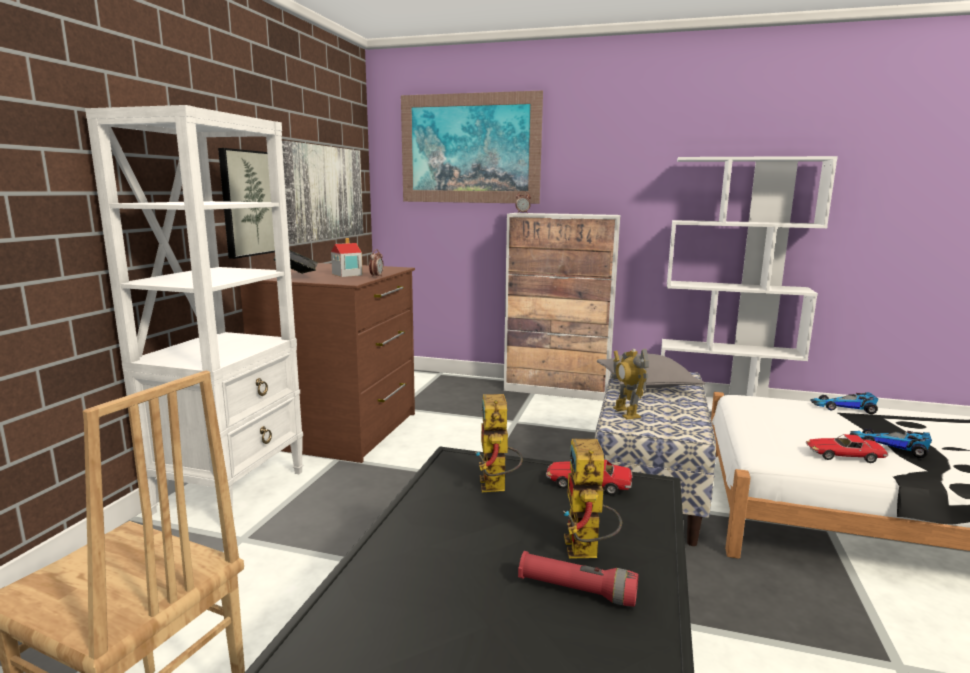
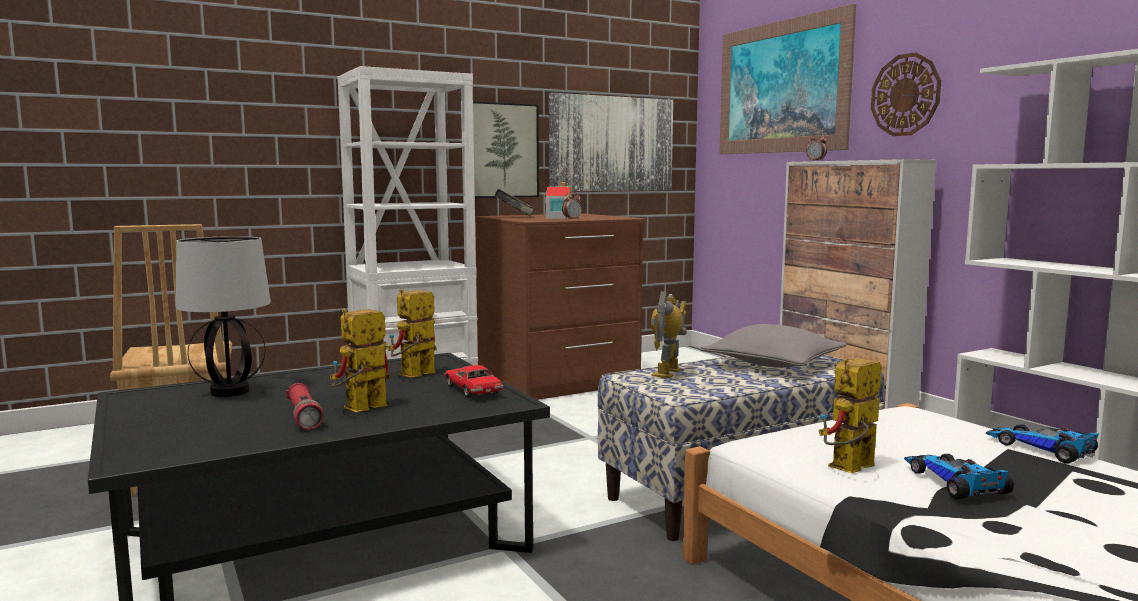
camera: 45 degrees right, 5 degrees down
toy car [806,434,888,463] -> toy robot [819,358,882,473]
none -> table lamp [175,236,271,397]
none -> wall clock [871,52,941,136]

